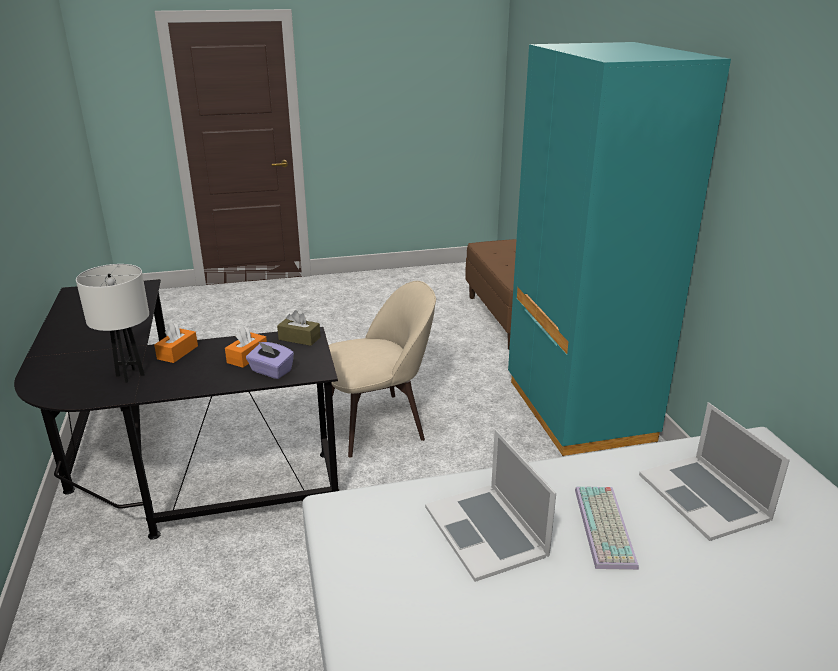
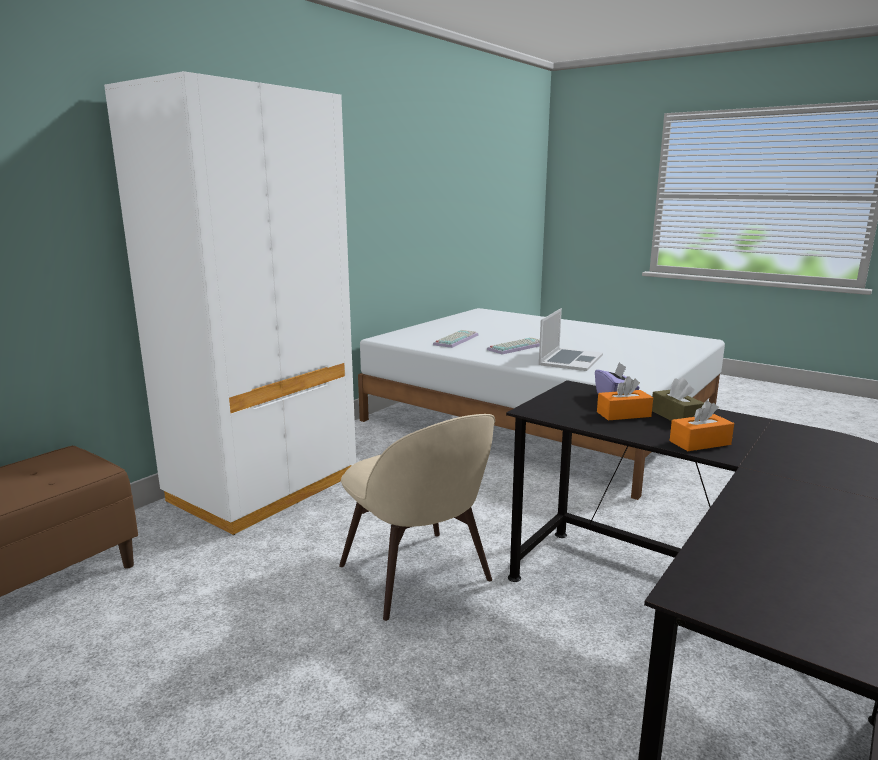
camera: 130 degrees left, 10 degrees down
white table lamp [76,264,149,383] -> none
brown tissue box [277,310,320,346] -> brown tissue box moved to [652,378,704,421]
beige chair [325,281,436,457] -> beige chair turned 150 degrees counterclockwise [339,414,495,621]
turquoise wardrobe [508,42,731,456] -> white wardrobe [104,71,356,535]
laptop [639,402,790,541] -> keyboard [433,330,479,348]

